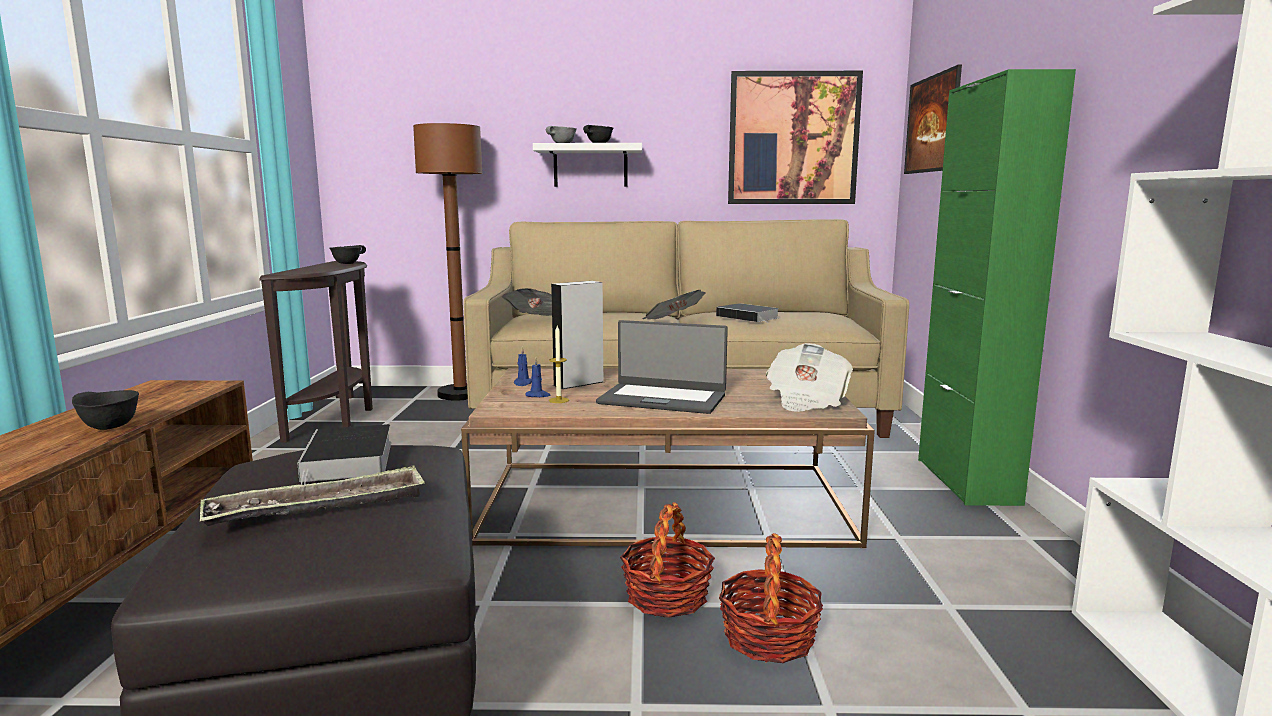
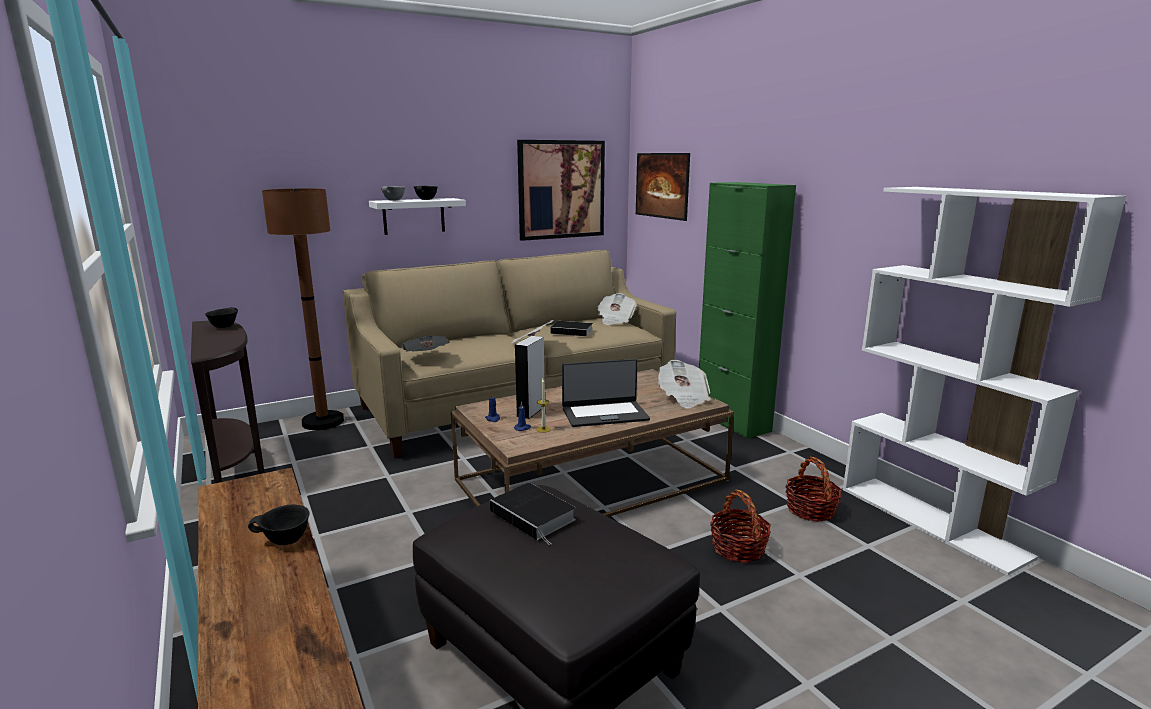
camera: 30 degrees left, 5 degrees up
tray [200,465,425,526] -> none
basket [620,502,715,618] -> basket moved to [785,457,842,522]
none -> newspaper [597,293,637,325]

